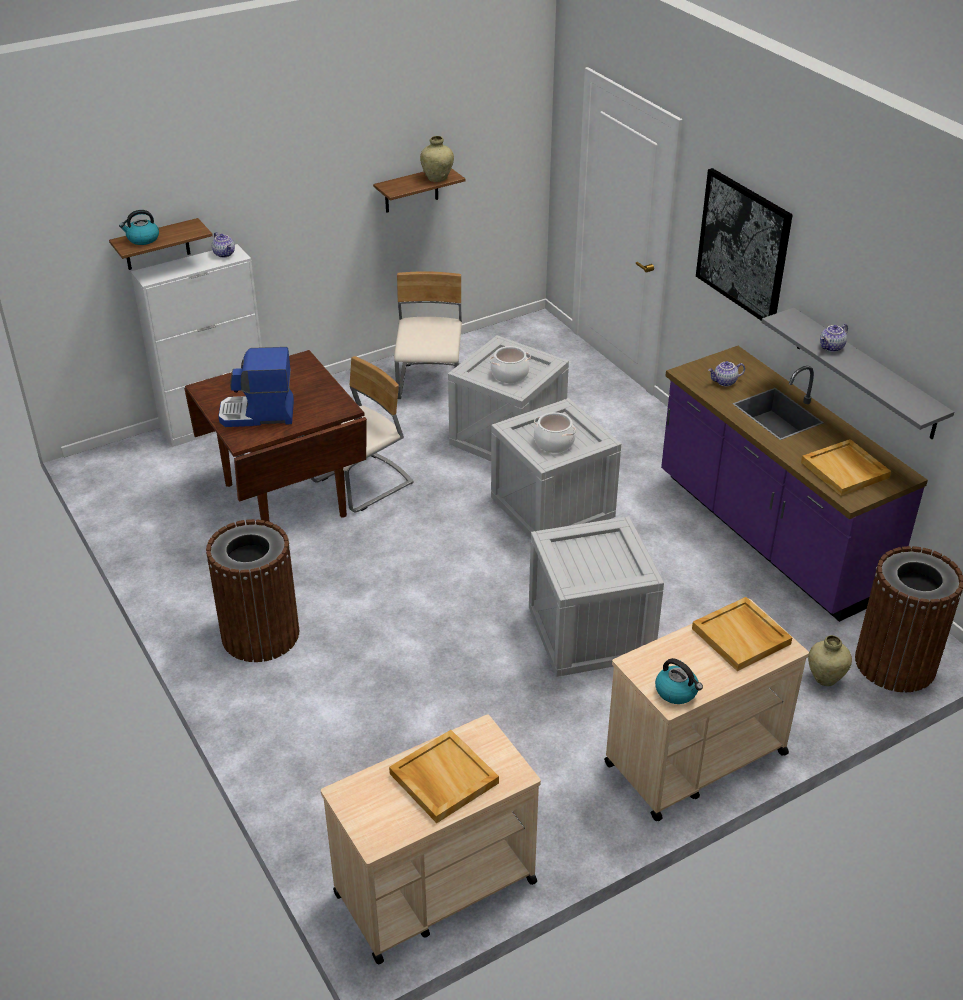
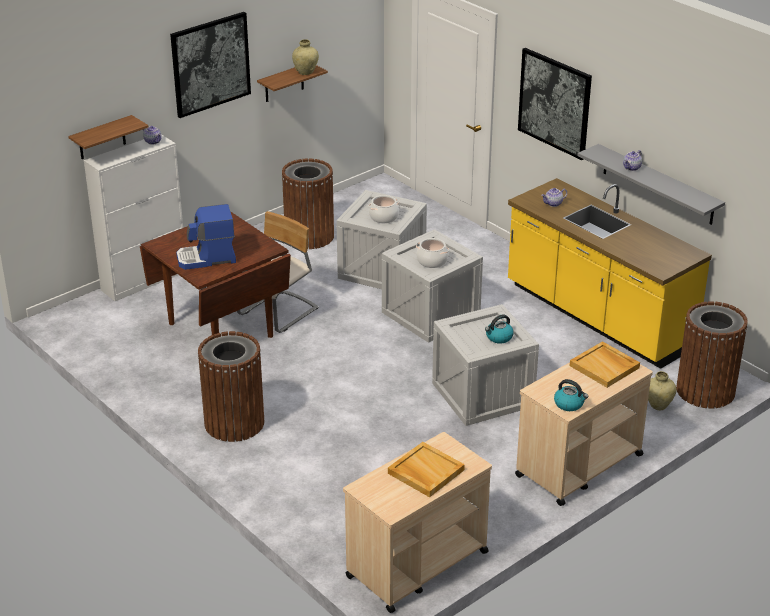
camera: 10 degrees left, 5 degrees down
kettle [119,210,159,245] -> kettle moved to [485,314,514,344]
beige chair [394,271,462,399] -> brown trash can [282,158,334,249]
purple counter [661,346,928,622] -> yellow counter [508,178,712,369]
beige tray [801,439,891,496] -> none
none -> picture [170,12,251,118]

